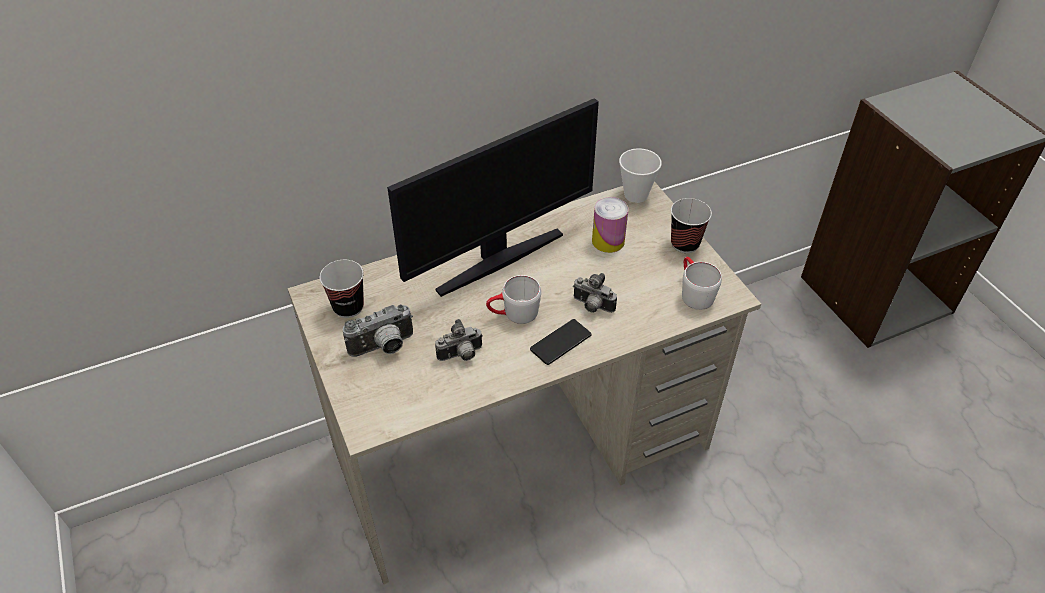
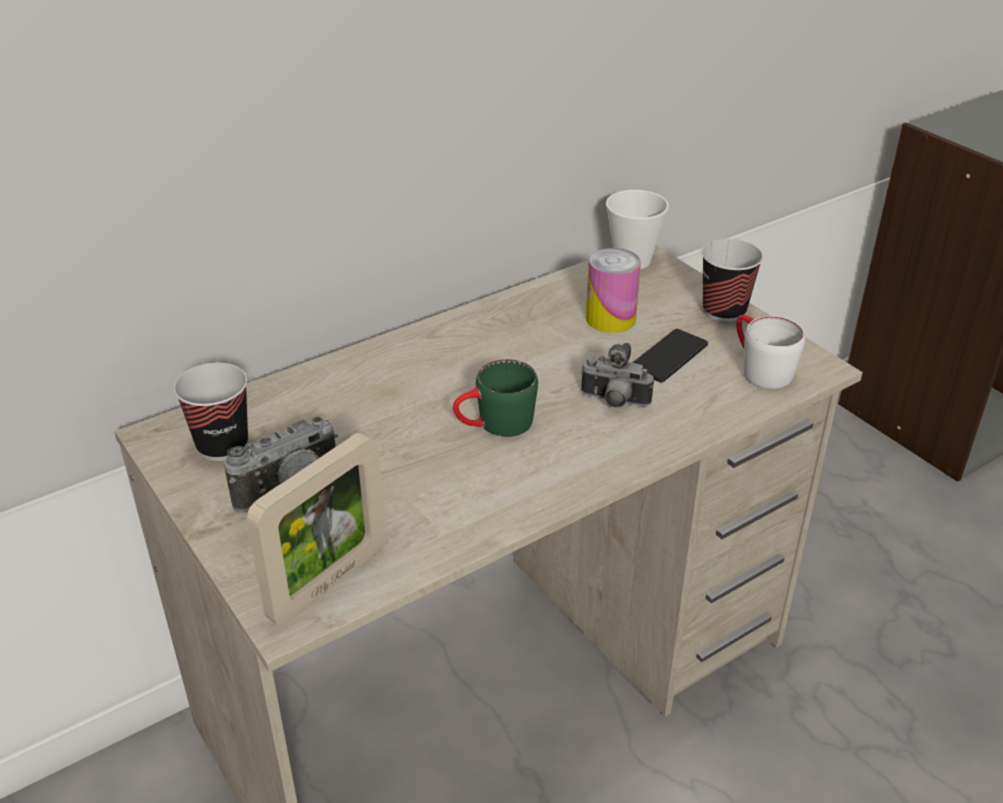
camera: 10 degrees left, 10 degrees down
monitor [387,98,599,297] -> none
camera [435,319,483,361] -> none
white mug [486,275,541,324] -> green mug [453,359,538,437]
phone [530,319,592,365] -> phone moved to [633,329,708,382]
none -> picture frame [247,432,386,626]

